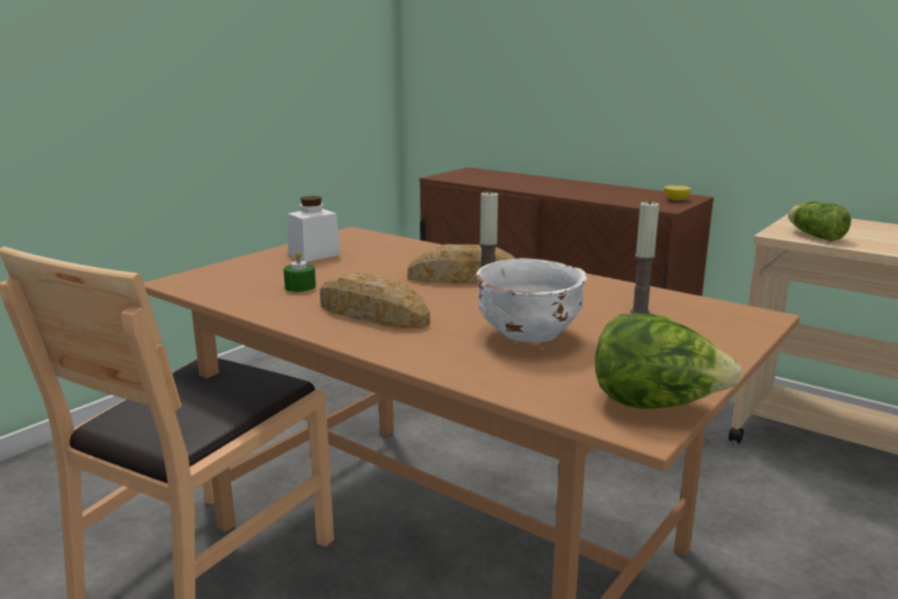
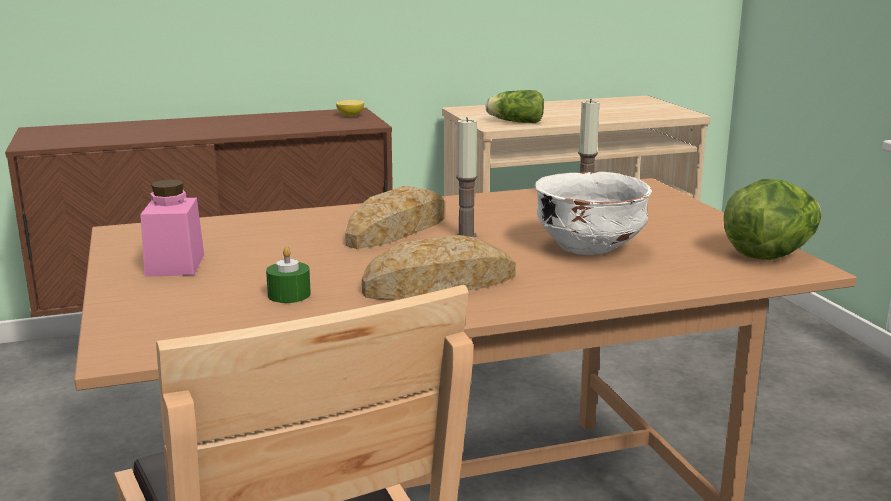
camera: 55 degrees left, 0 degrees up
white jar [287,196,341,262] -> pink jar [140,180,204,277]

